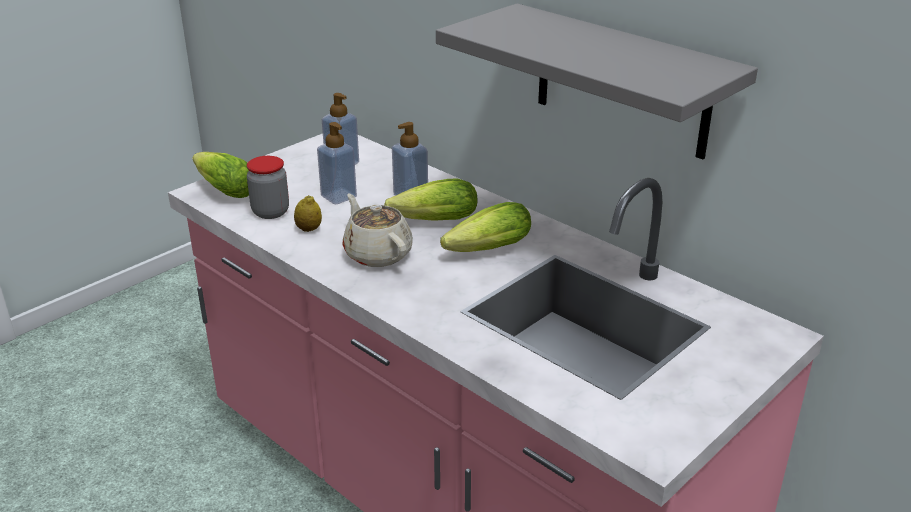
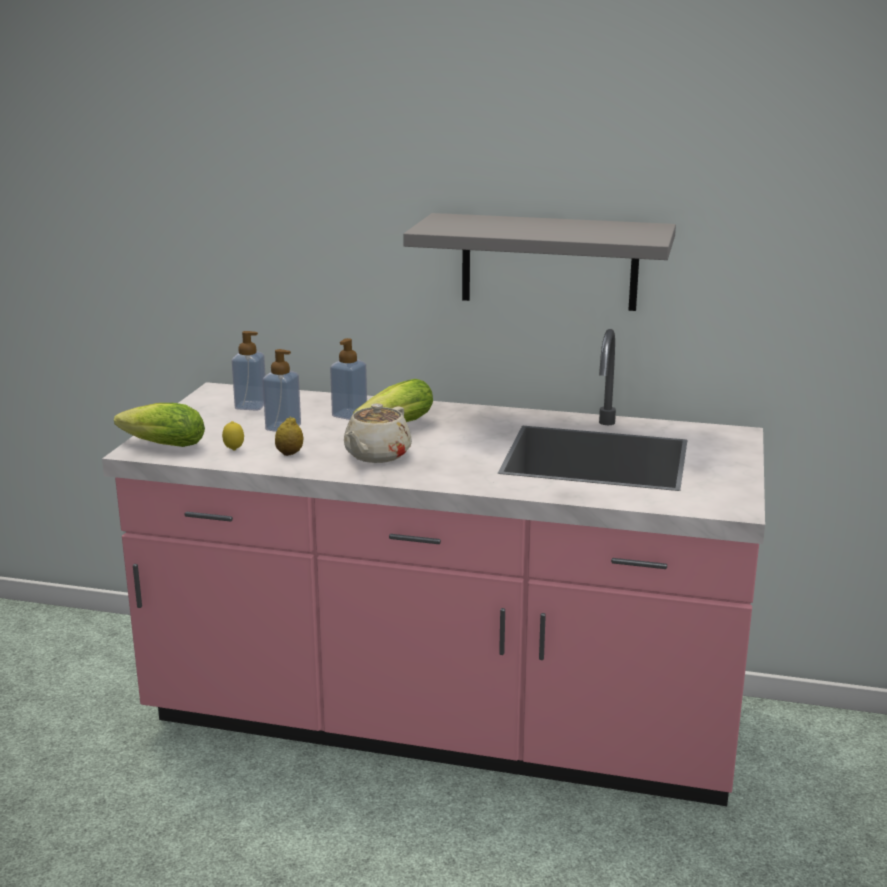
camera: 30 degrees left, 10 degrees down
jar [247,156,289,219] -> lemon [222,421,244,451]
beige teapot [343,194,413,267] -> beige teapot turned 90 degrees counterclockwise [344,403,412,463]
lettuce [440,202,531,252] -> none

